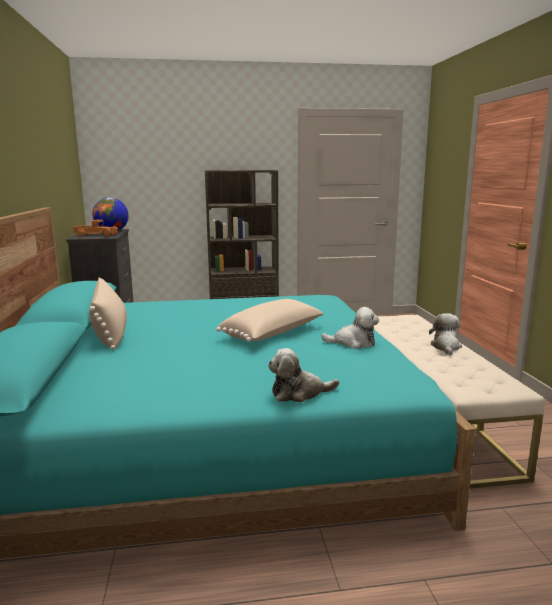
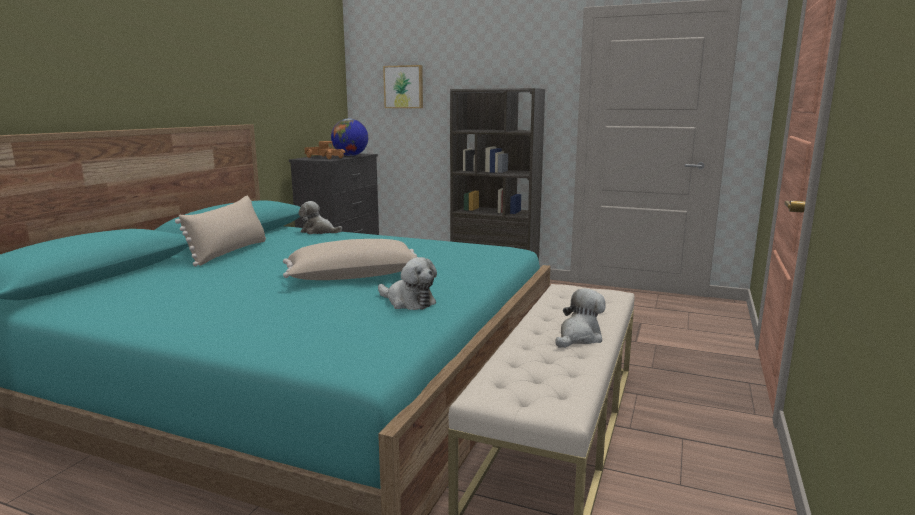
camera: 30 degrees right, 0 degrees up
plush toy [268,348,339,403] -> plush toy moved to [299,201,342,234]
none -> picture [383,65,423,108]

